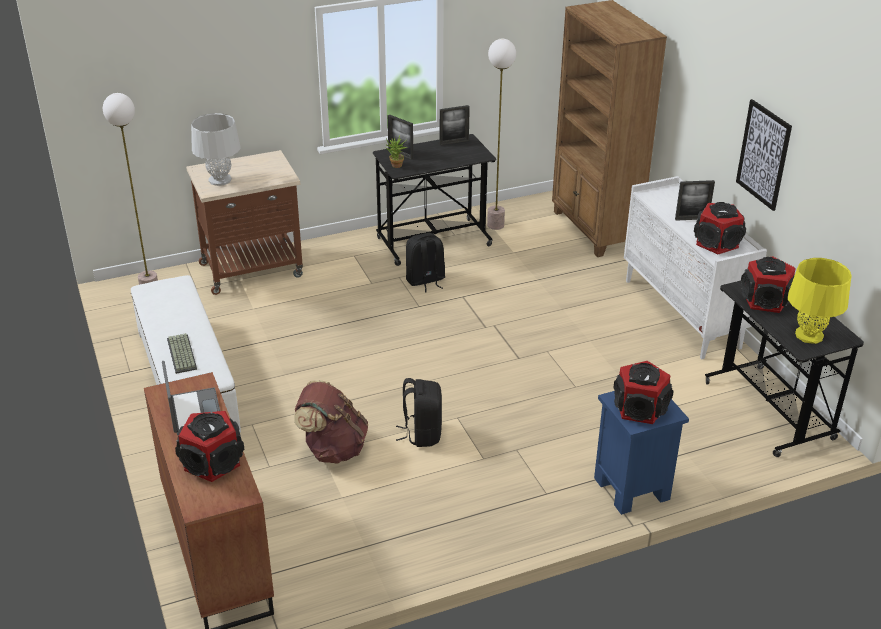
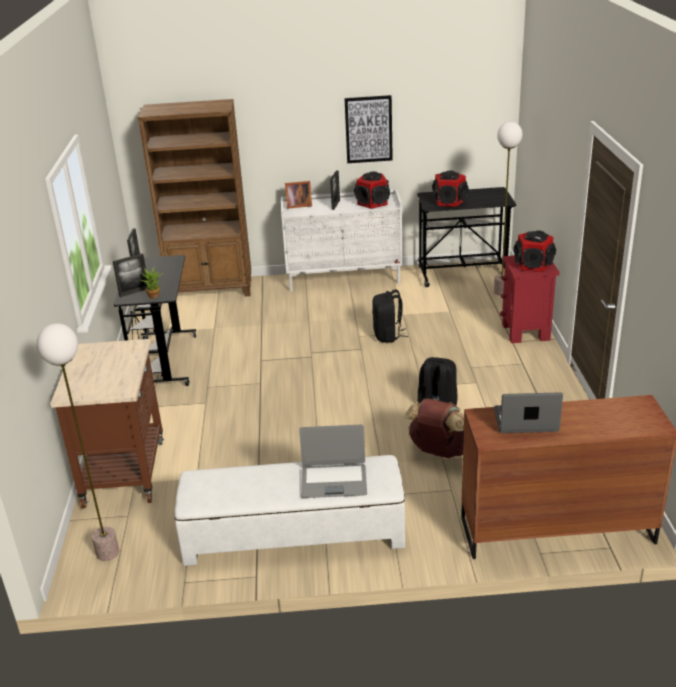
camera: 70 degrees left, 5 degrees down
keyboard [167,333,197,374] -> laptop [299,425,367,498]
speaker [175,411,244,482] -> none
grey table lamp [191,113,241,186] -> none
black backpack [406,233,445,293] -> black backpack moved to [373,290,408,343]
floor lamp [487,39,516,230] -> floor lamp moved to [494,121,522,295]
blue nightstand [594,391,689,515] -> red nightstand [500,255,560,343]
yellow table lamp [788,258,851,344] -> none
none -> picture frame [285,181,312,209]

